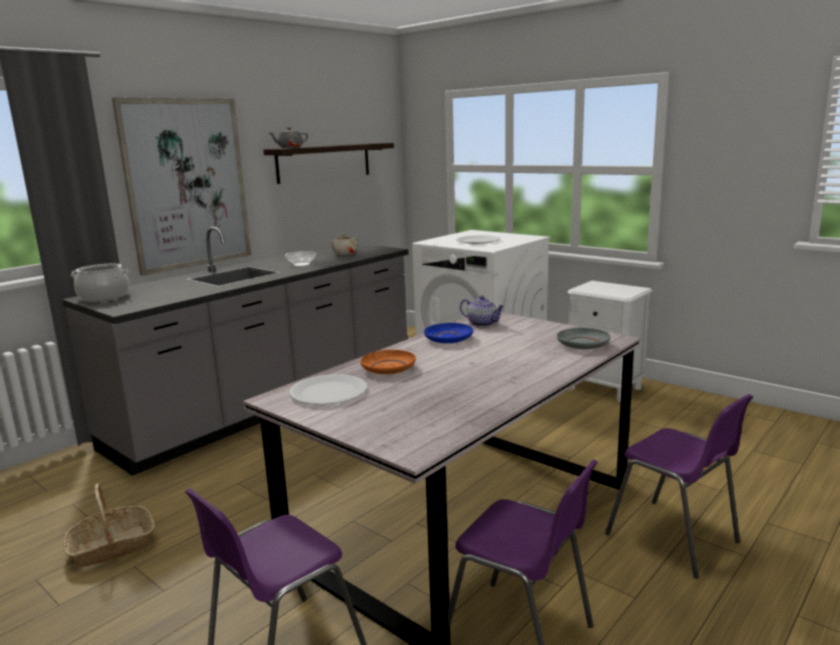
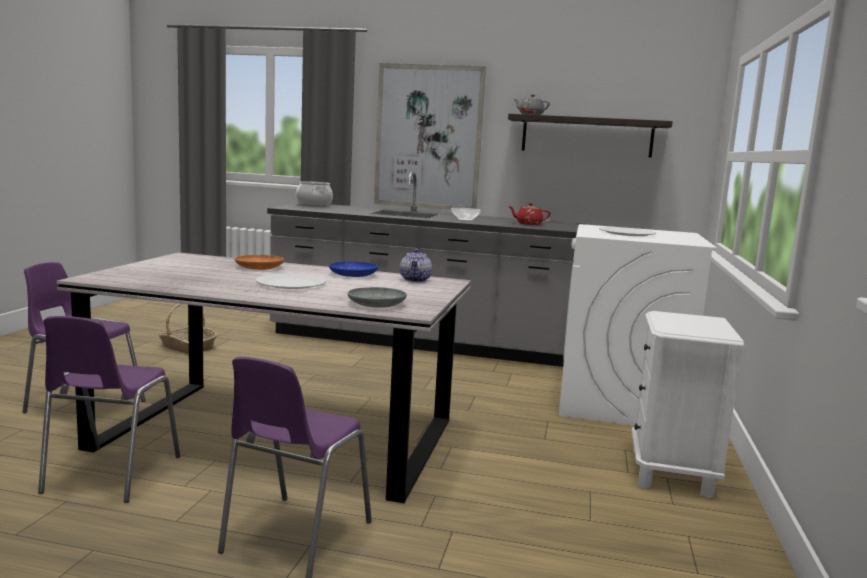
camera: 60 degrees right, 5 degrees down
white plate [289,374,367,405] -> white plate moved to [256,274,326,289]
beige teapot [329,234,358,255] -> red teapot [508,203,551,225]

